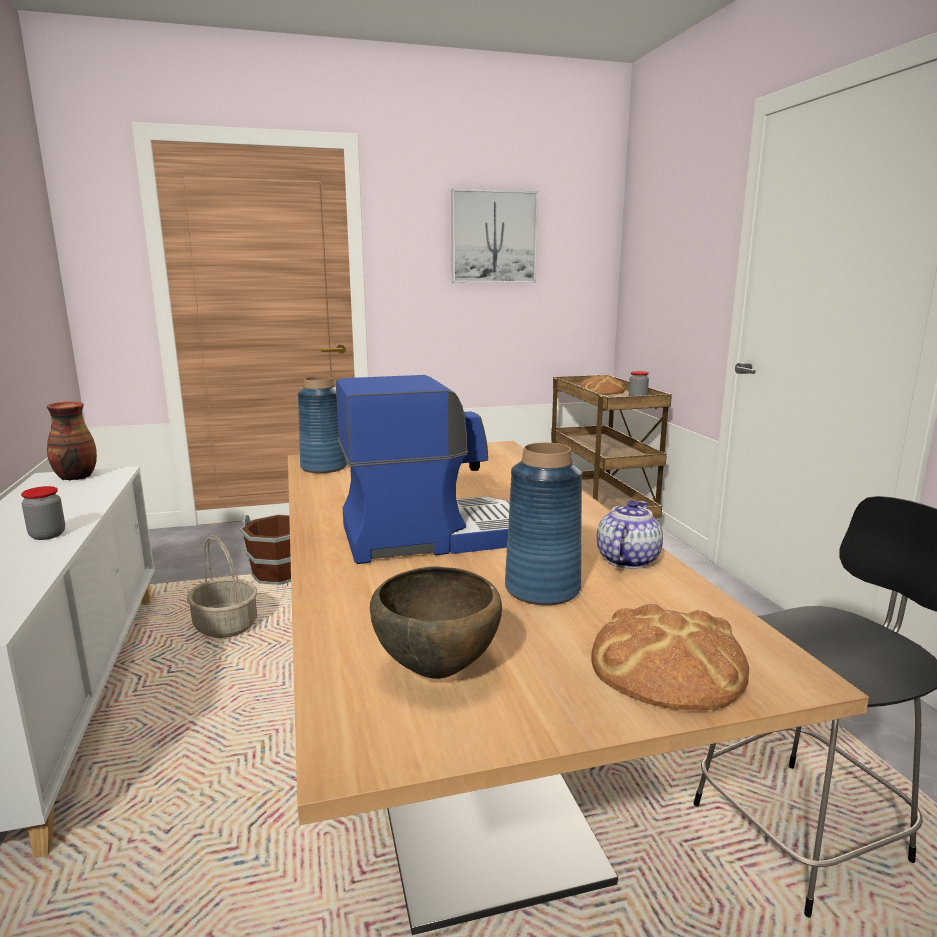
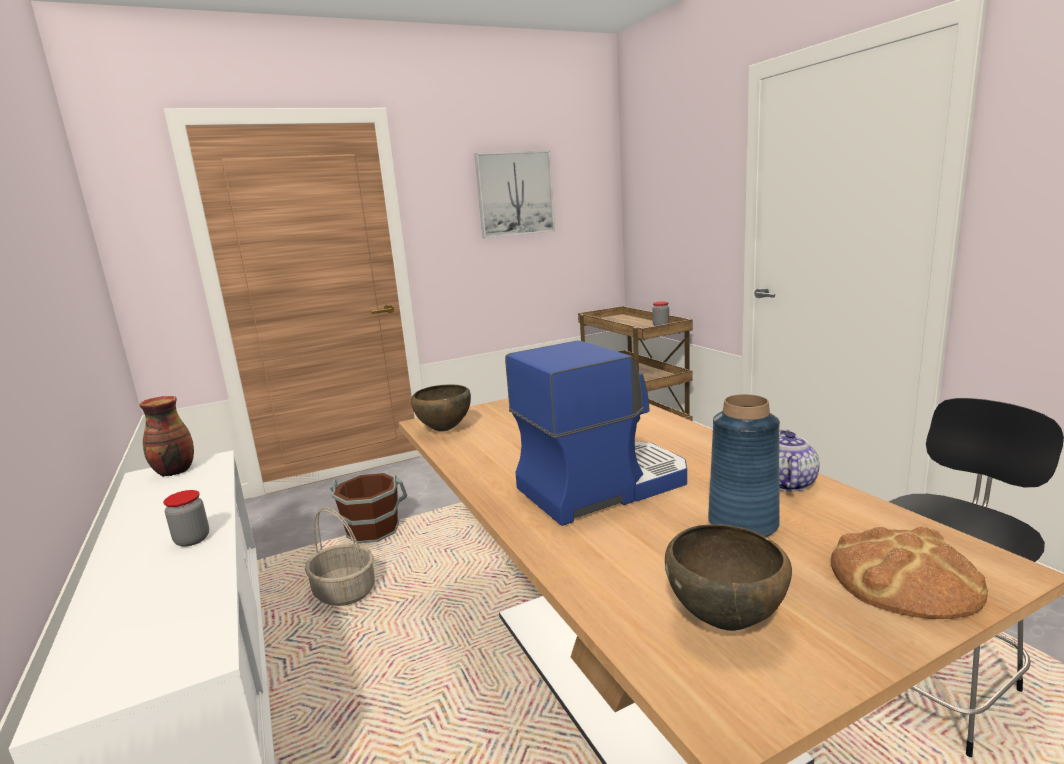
camera: 10 degrees left, 0 degrees up
blue vase [298,376,347,473] -> brown bowl [411,384,471,431]
bread [580,375,625,395] -> none

